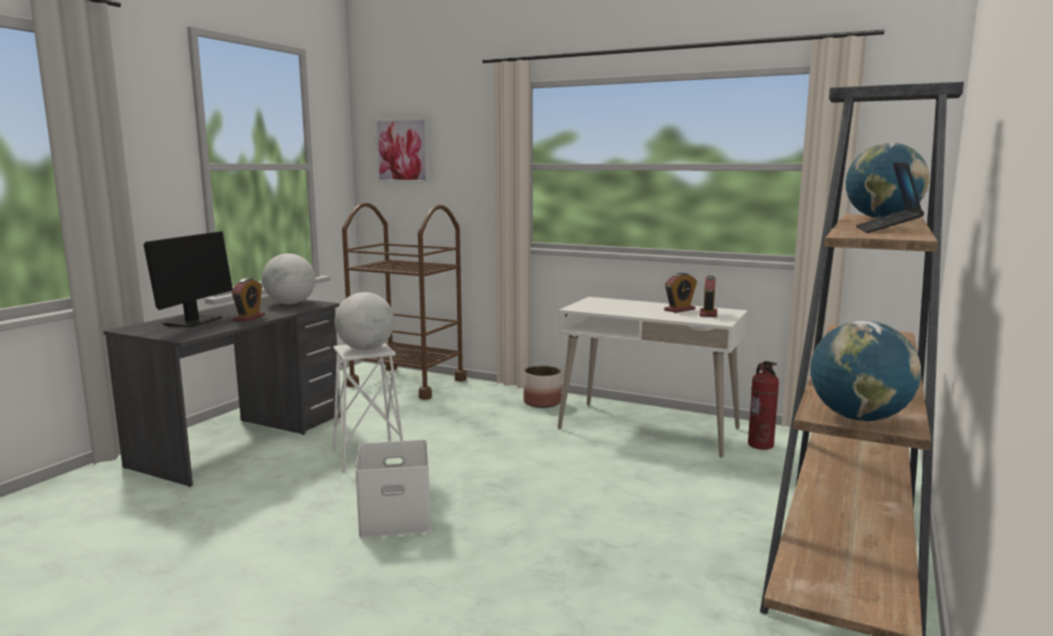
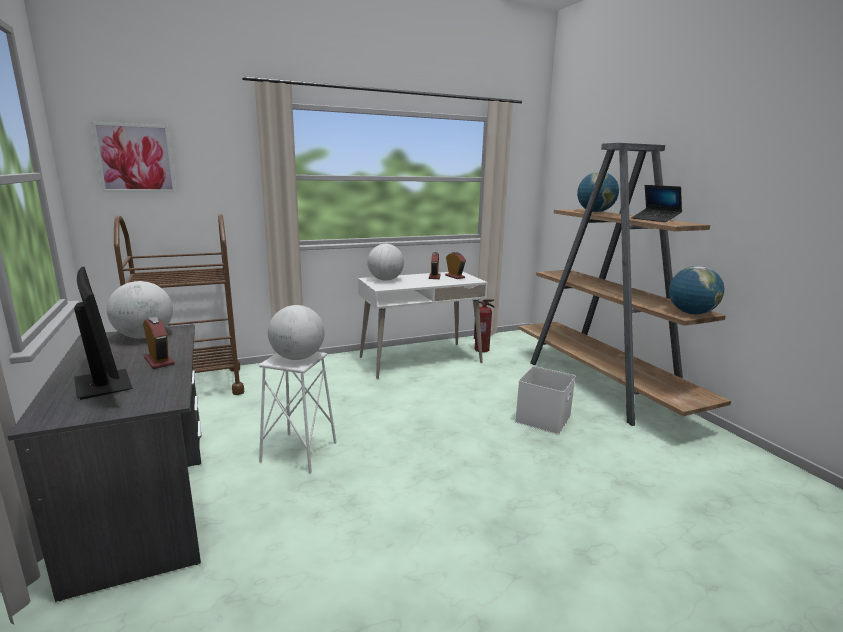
camera: 50 degrees left, 5 degrees up
white storage box [355,440,431,538] -> white storage box moved to [515,366,576,435]
planter [524,366,561,408] -> none
none -> globe [367,244,404,281]

